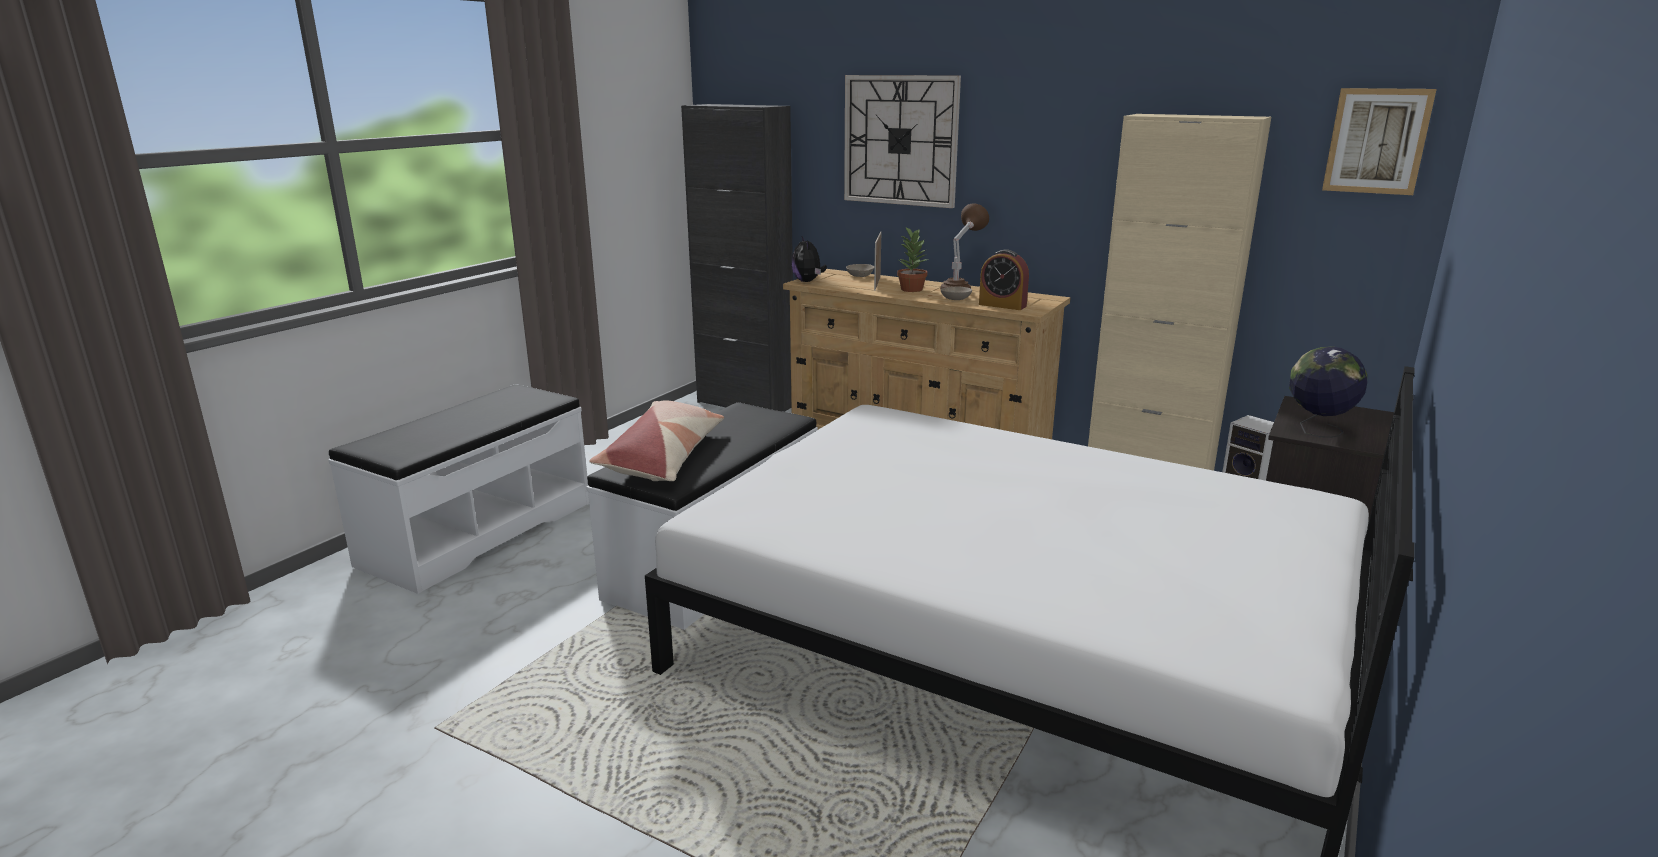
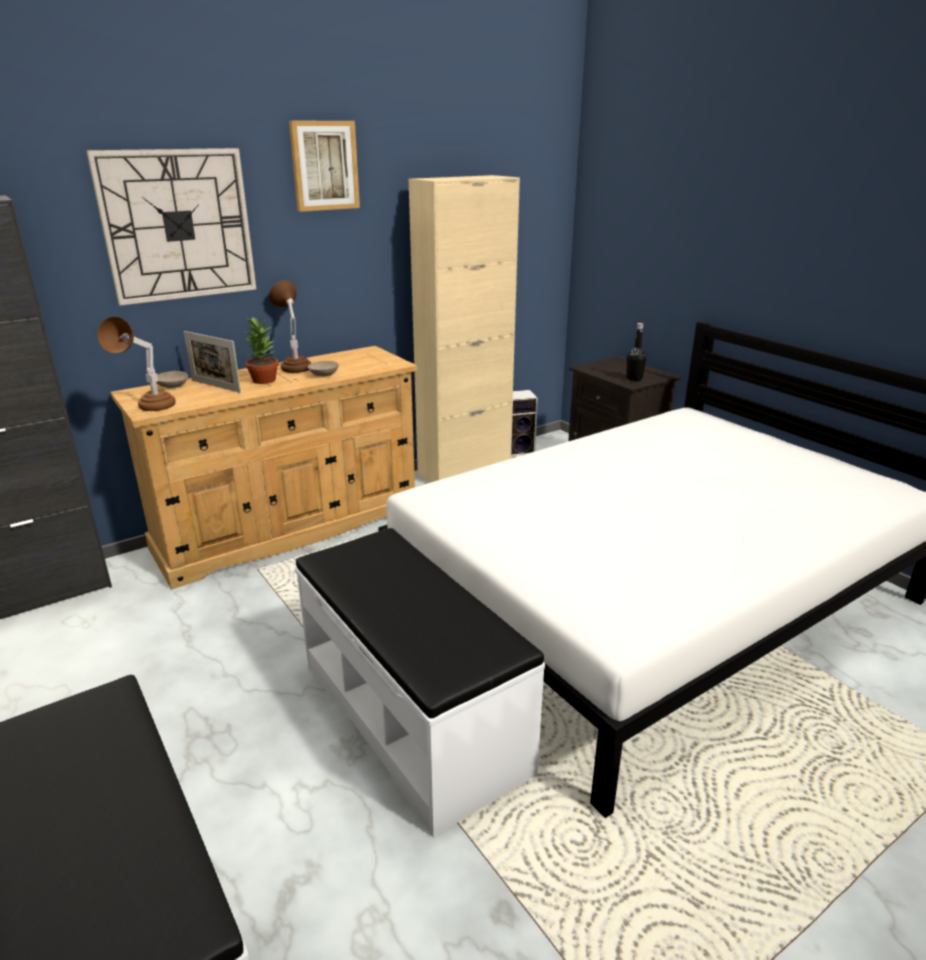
camera: 65 degrees left, 5 degrees up
pillow [589,400,724,481] -> none
plush toy [791,237,827,282] -> brown table lamp [98,317,176,411]
alarm clock [979,250,1029,310] -> none
globe [1289,346,1367,438] -> black bottle [626,323,647,381]
picture [1322,88,1437,195] -> picture moved to [289,120,360,212]

